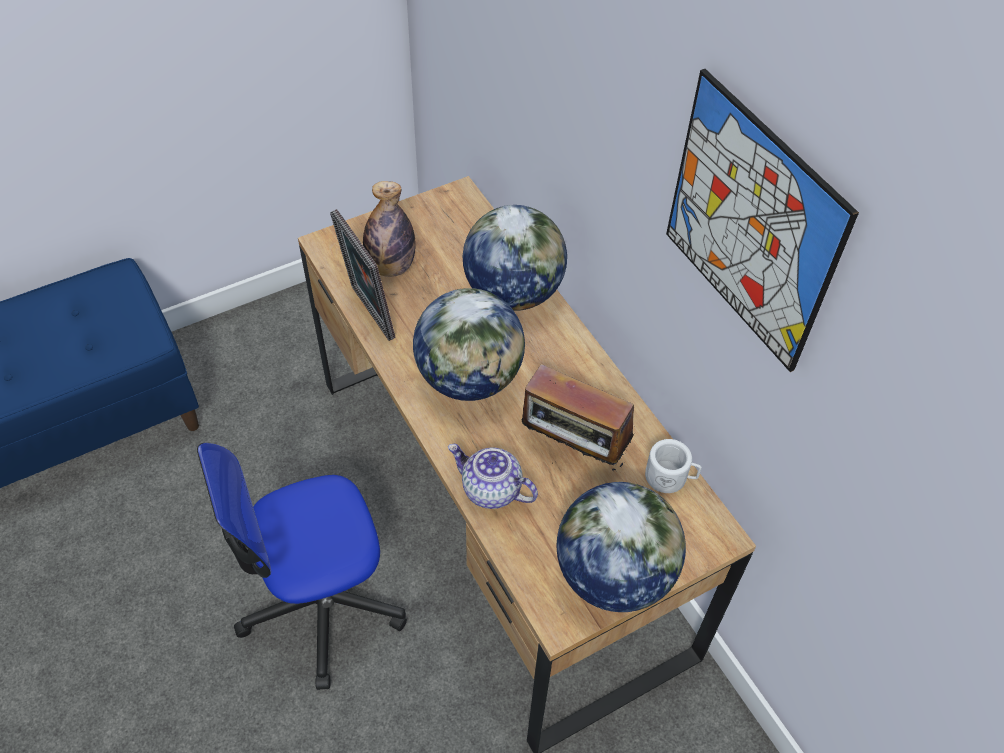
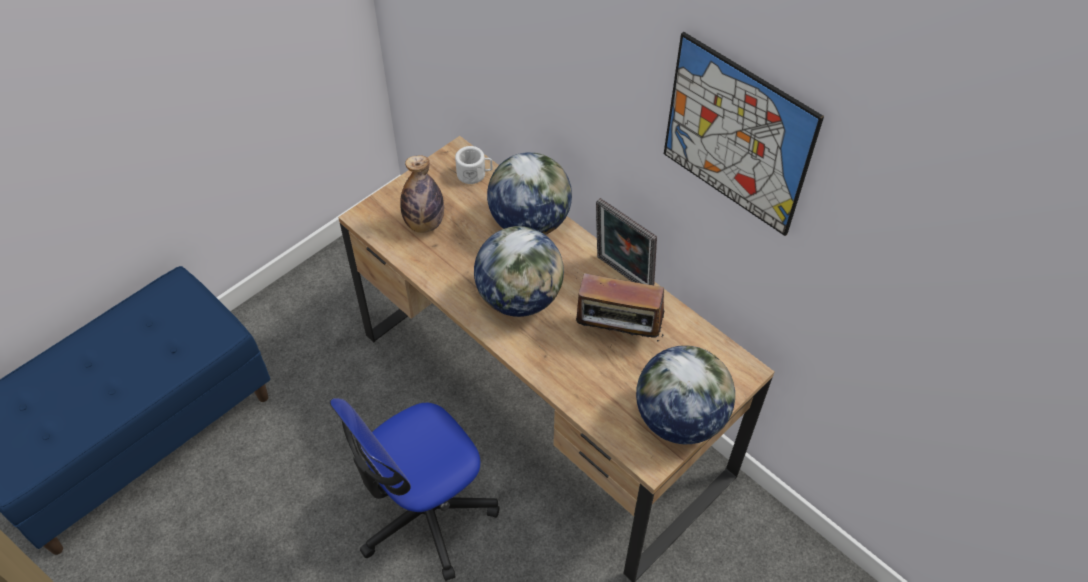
camera: 15 degrees left, 0 degrees up
picture frame [330,209,396,341] -> picture frame moved to [596,198,657,285]
teapot [448,444,538,509] -> none
white mug [645,439,702,493] -> white mug moved to [455,146,493,184]

